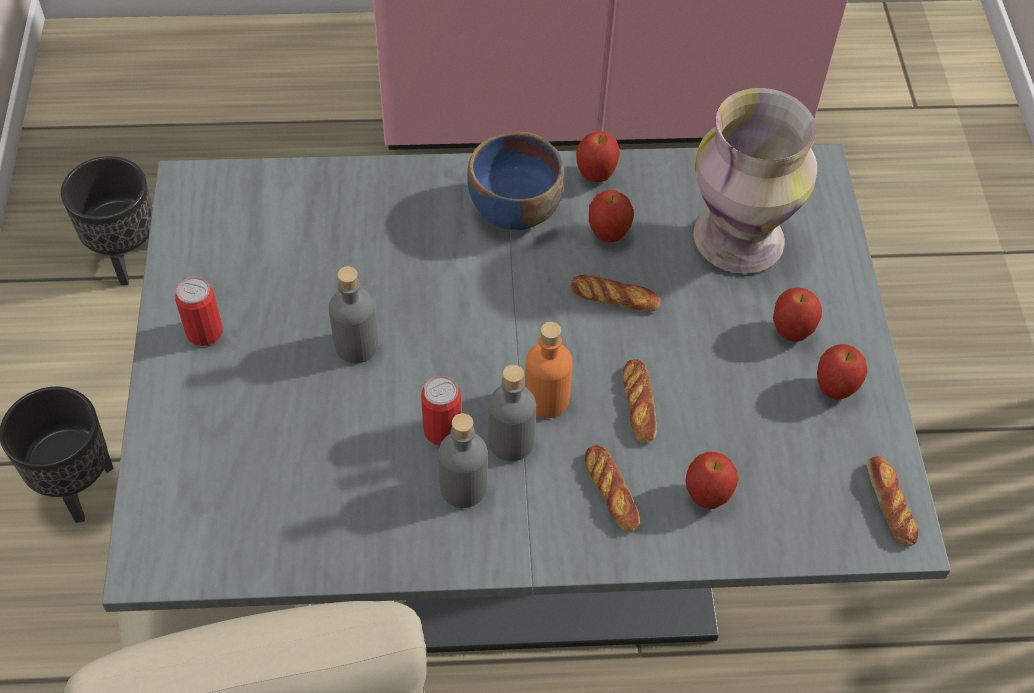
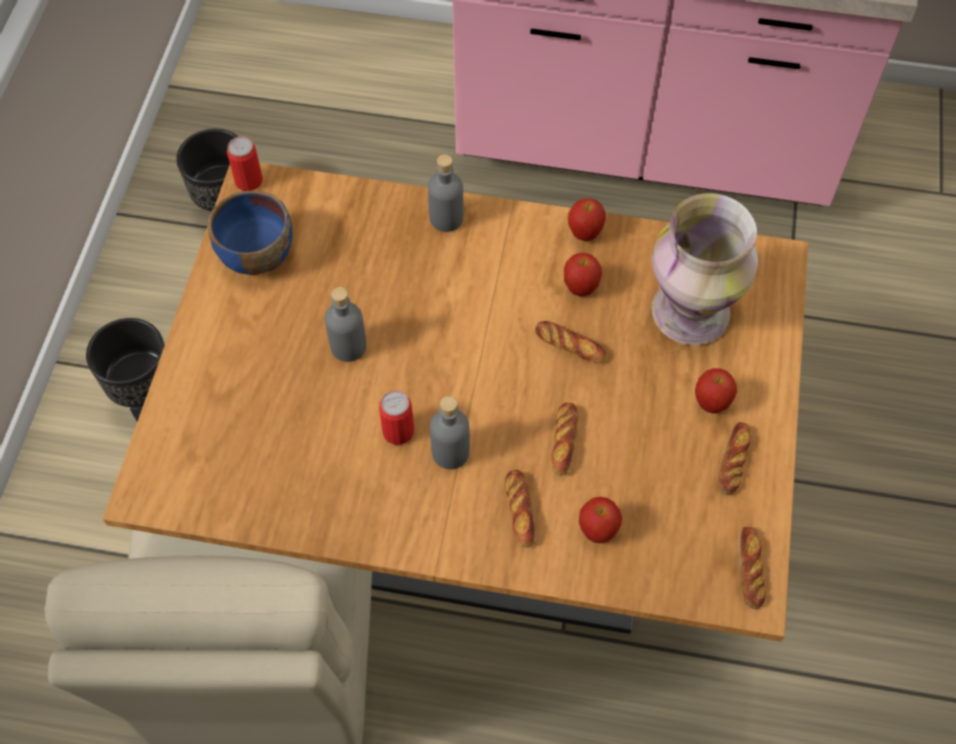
camera: 15 degrees right, 5 degrees up
grey dining table [102,144,951,653] -> brown dining table [103,163,808,642]
can [175,277,223,346] -> can moved to [227,136,263,191]
grey bottle [438,413,488,508] -> grey bottle moved to [428,154,464,232]
blue bowl [467,131,565,230] -> blue bowl moved to [208,191,293,275]
orange bottle [525,322,572,418] -> none
apple [817,344,868,399] -> bread [718,422,751,495]

